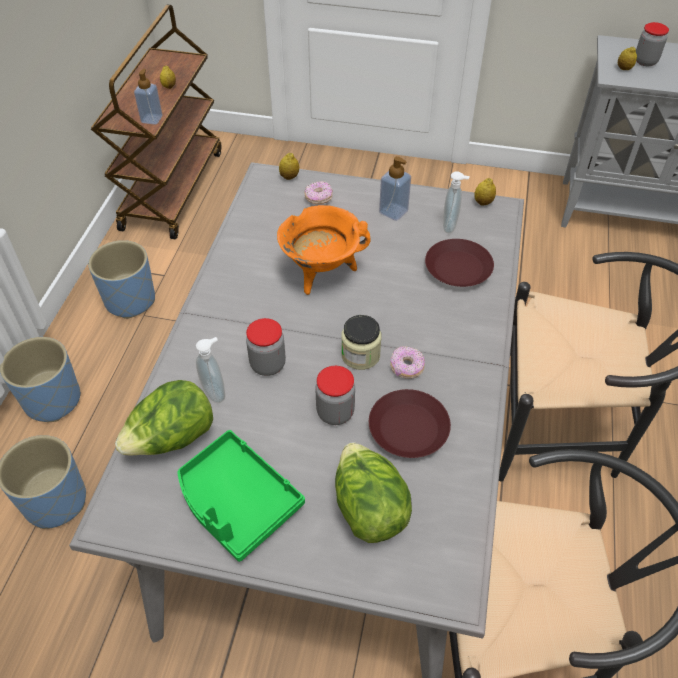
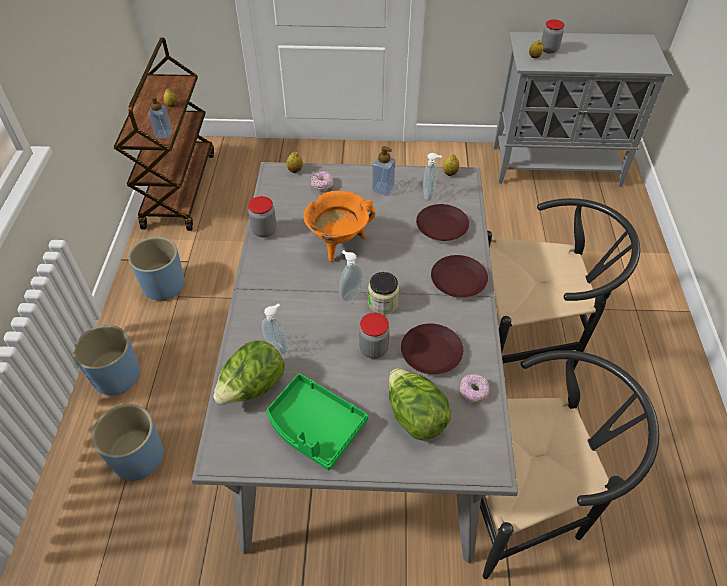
camera: 10 degrees left, 0 degrees up
jar [246,318,286,376] -> jar moved to [248,196,277,238]
donut [390,346,425,379] -> donut moved to [460,374,489,403]
none -> soap dispenser [339,250,364,301]
none -> brown plate [431,255,488,298]

